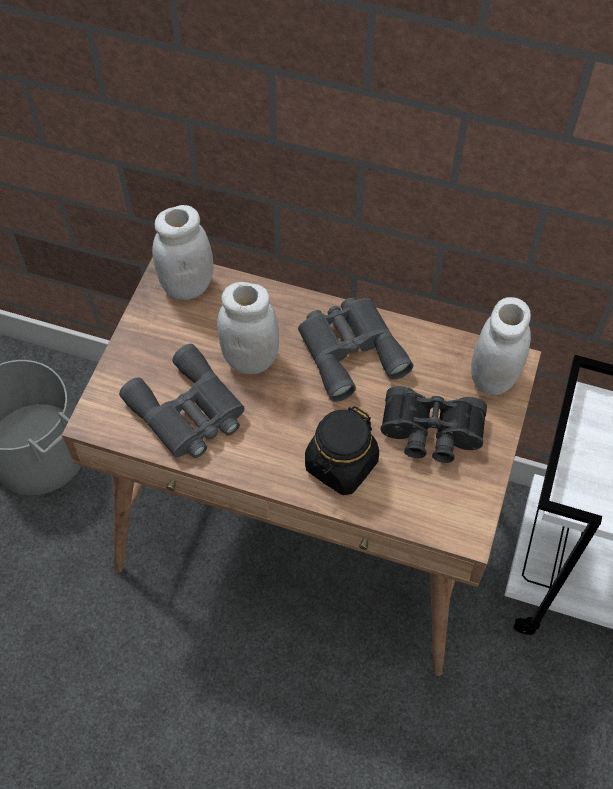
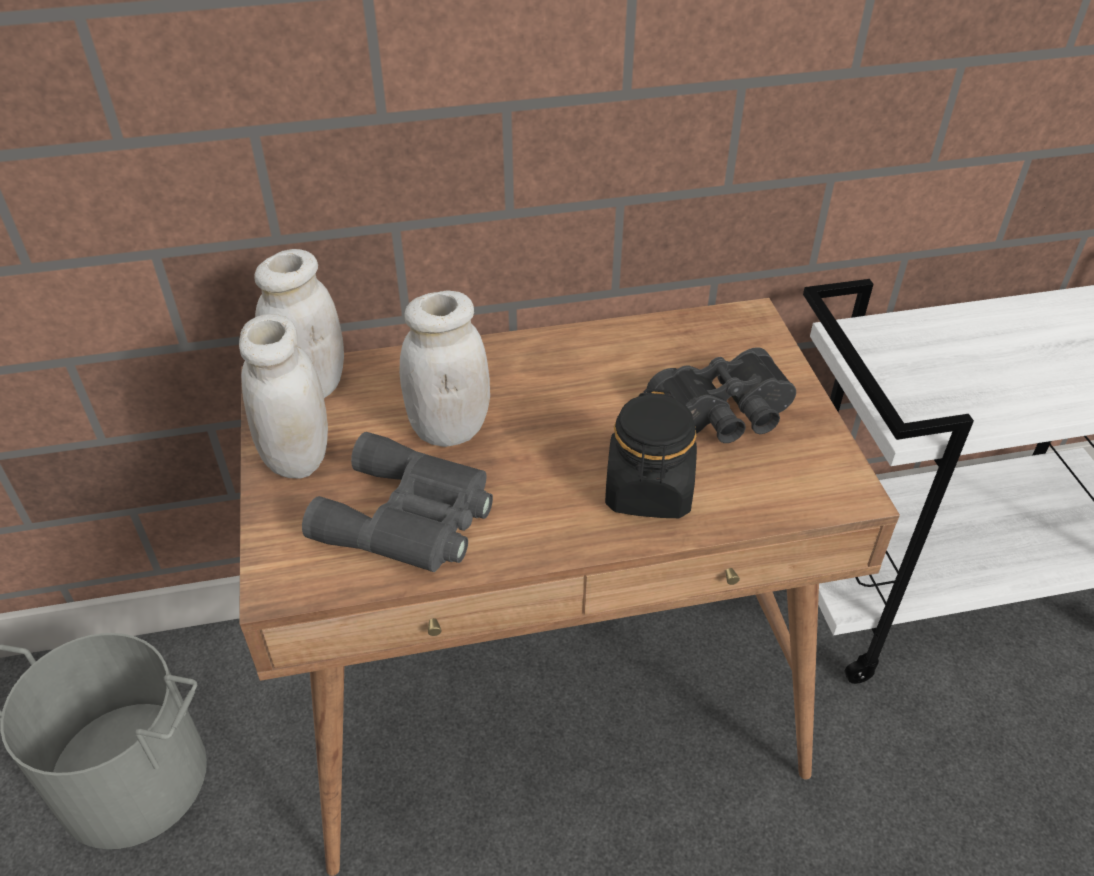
camera: 30 degrees left, 15 degrees down
grey binoculars [298,298,413,402] -> none
white jar [471,297,531,396] -> white jar moved to [239,314,328,478]

